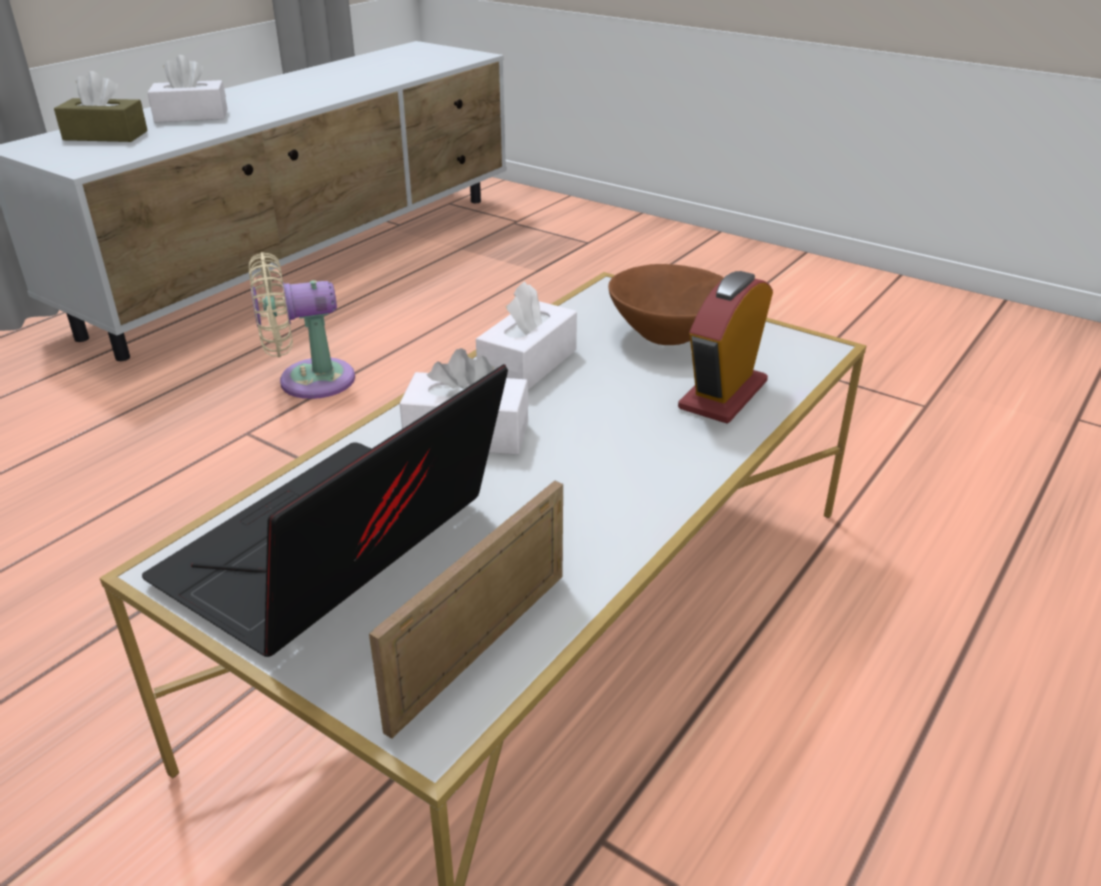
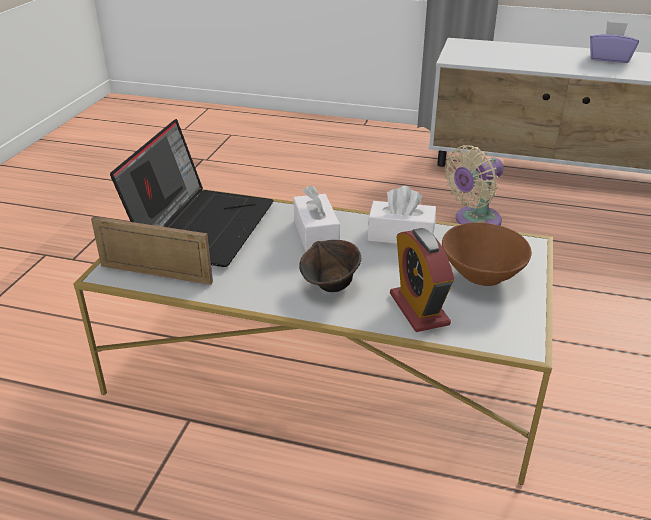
camera: 70 degrees right, 0 degrees up
brown tissue box [54,71,148,142] -> none
laptop [142,364,508,657] -> laptop turned 90 degrees clockwise [110,119,274,267]
white tissue box [147,55,228,123] -> none
beige fan [249,252,355,399] -> beige fan turned 90 degrees counterclockwise [445,145,504,226]
alarm clock [678,271,773,423] -> alarm clock turned 120 degrees counterclockwise [390,228,454,332]
none -> brown bowl [299,240,361,292]
none -> purple tissue box [590,21,639,63]

